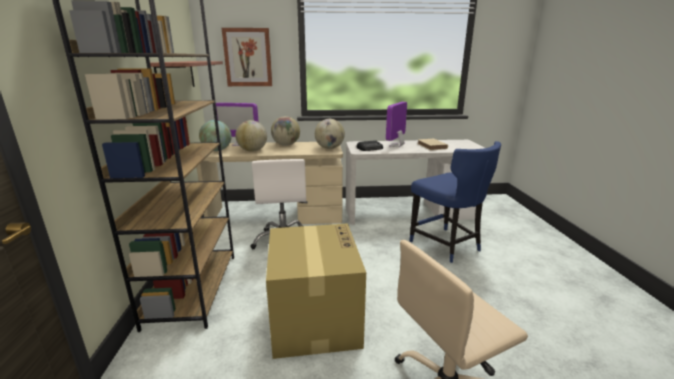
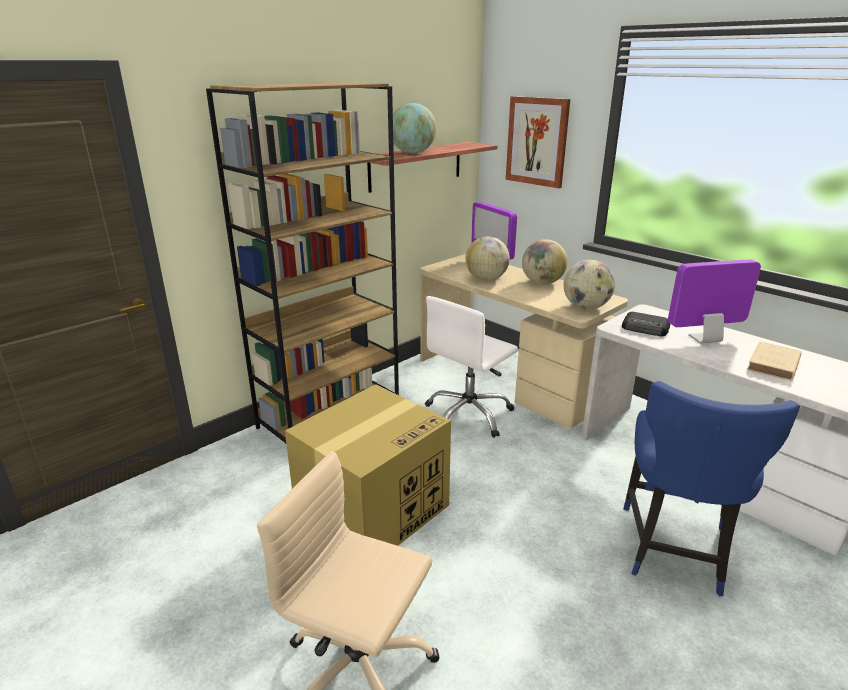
camera: 50 degrees right, 5 degrees up
globe [199,120,232,151] -> globe moved to [393,103,436,154]

